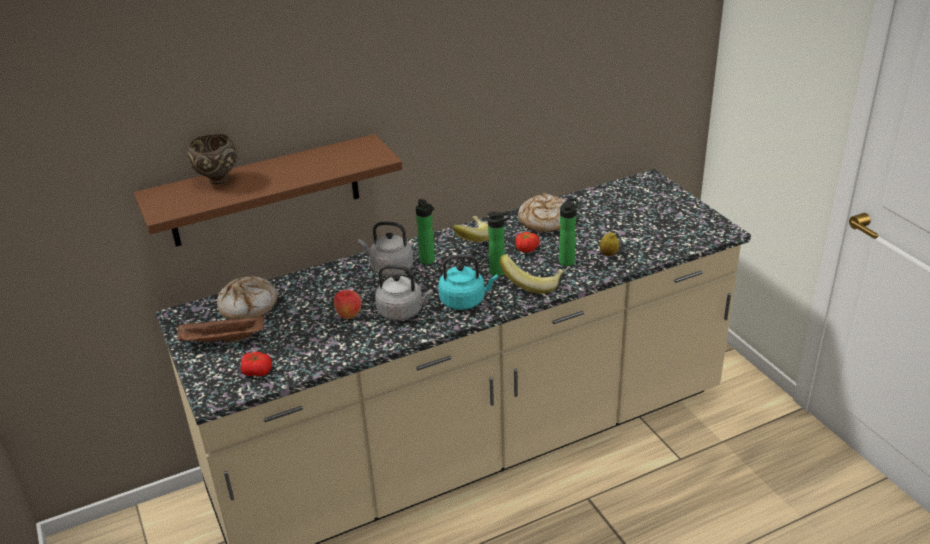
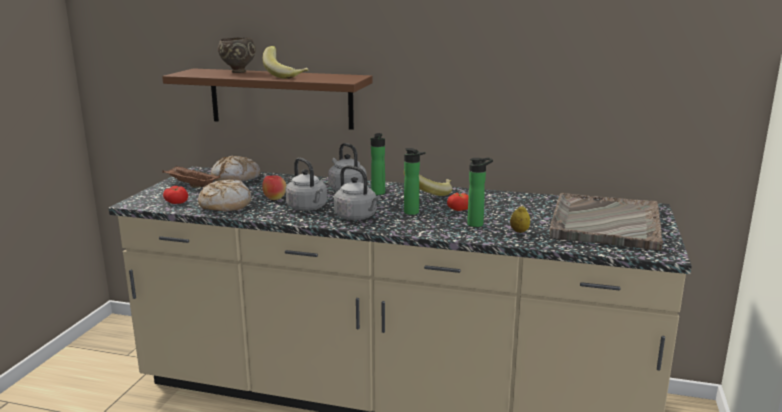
camera: 40 degrees right, 15 degrees down
turquoise kettle [438,255,498,310] -> grey kettle [334,165,381,220]
banana [500,255,564,294] -> banana moved to [263,46,309,79]
bread [518,193,566,232] -> bread moved to [198,180,252,211]
none -> grey tray [549,193,663,251]

